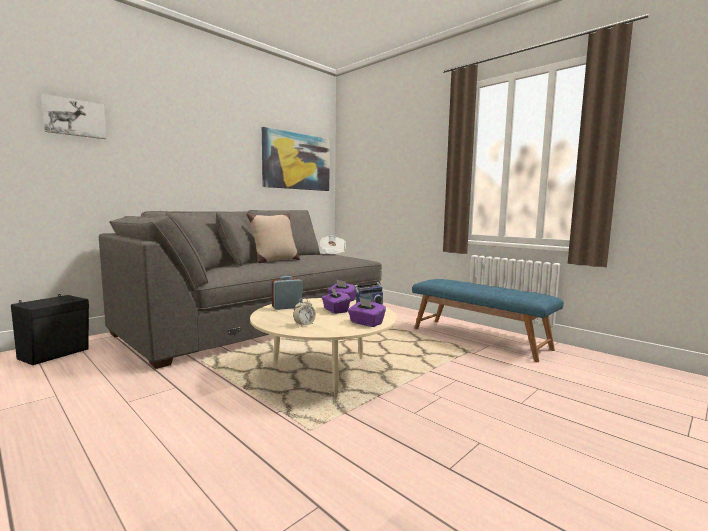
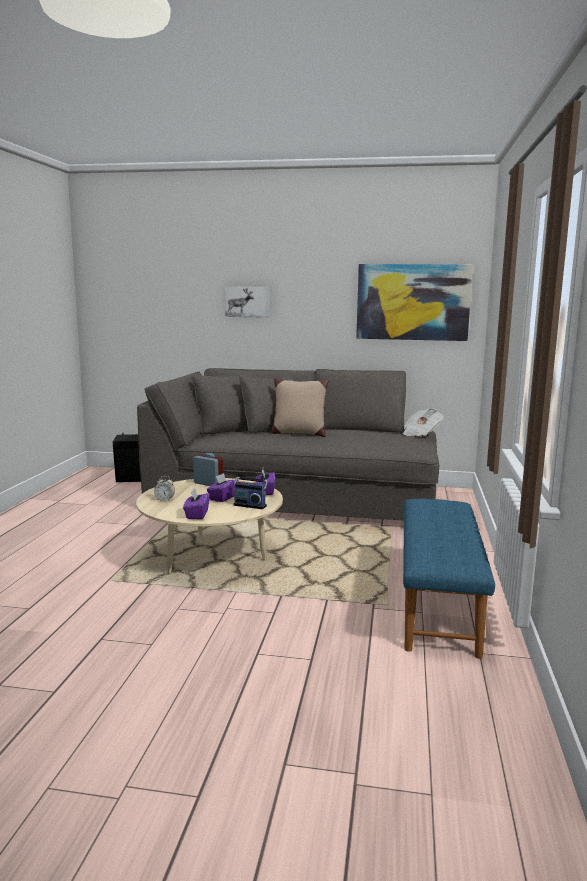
camera: 55 degrees right, 5 degrees up
picture [41,93,107,139] -> picture moved to [225,286,269,318]

